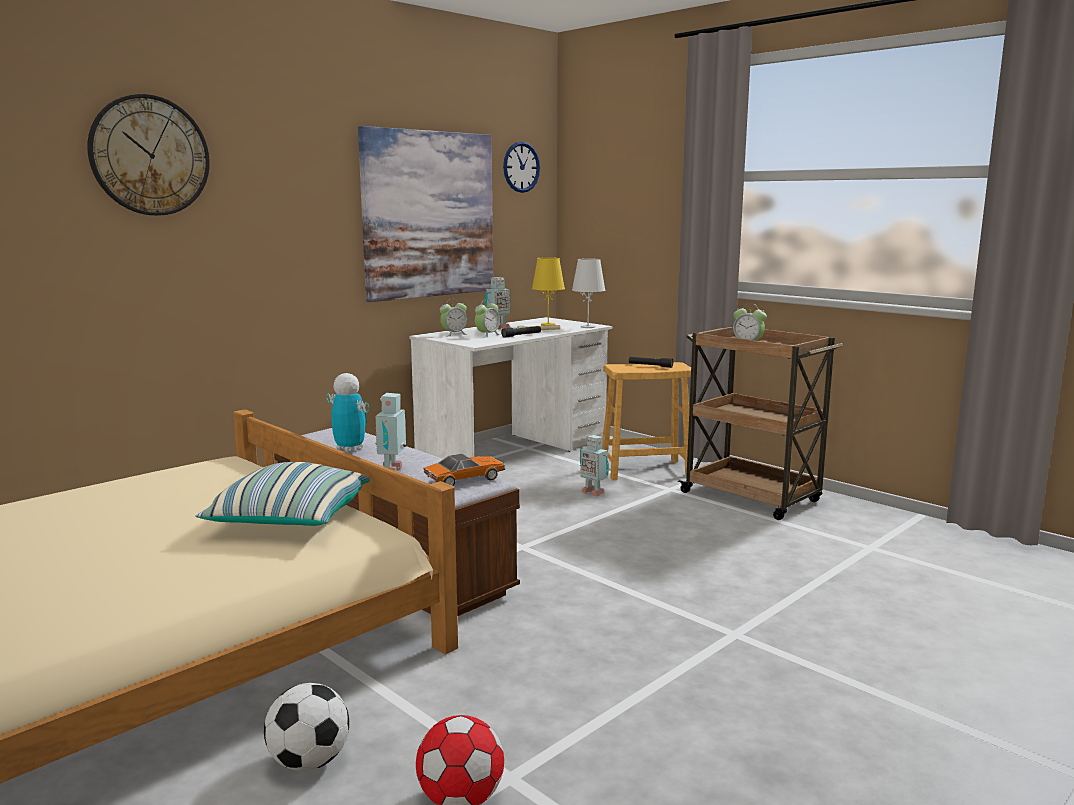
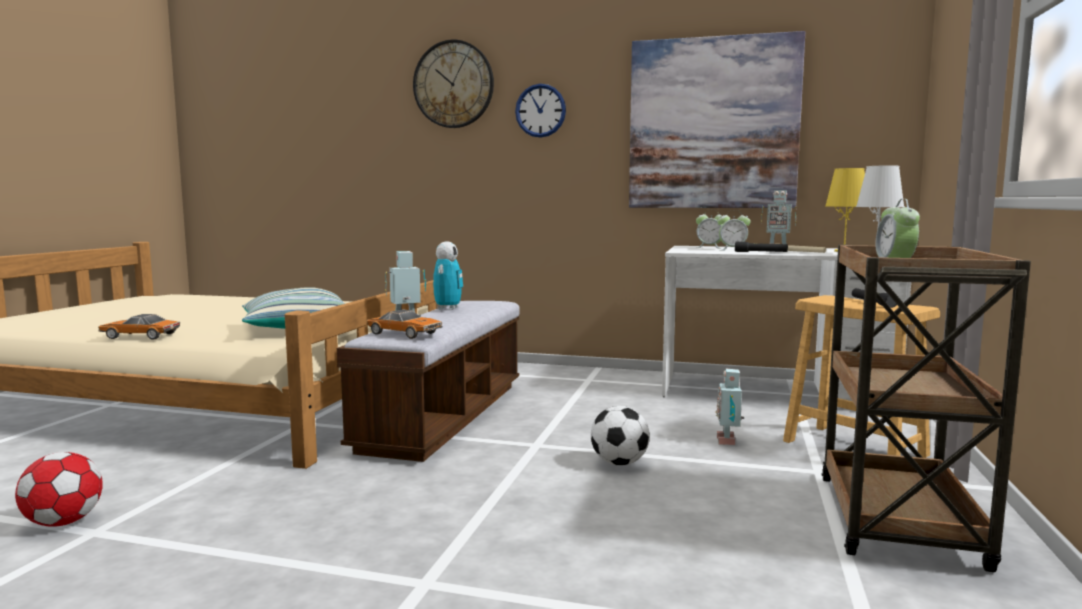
camera: 60 degrees right, 5 degrees down
football [264,683,349,771] -> football moved to [591,406,650,465]
wall clock [503,142,540,193] -> wall clock moved to [515,84,566,138]
none -> toy car [98,314,180,340]

